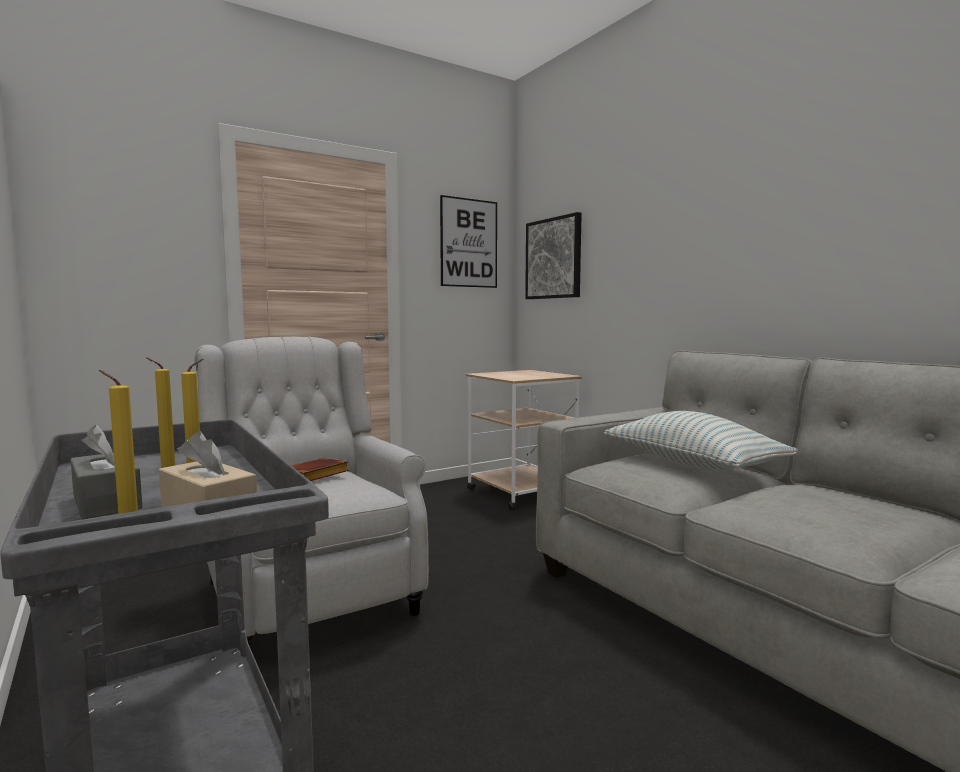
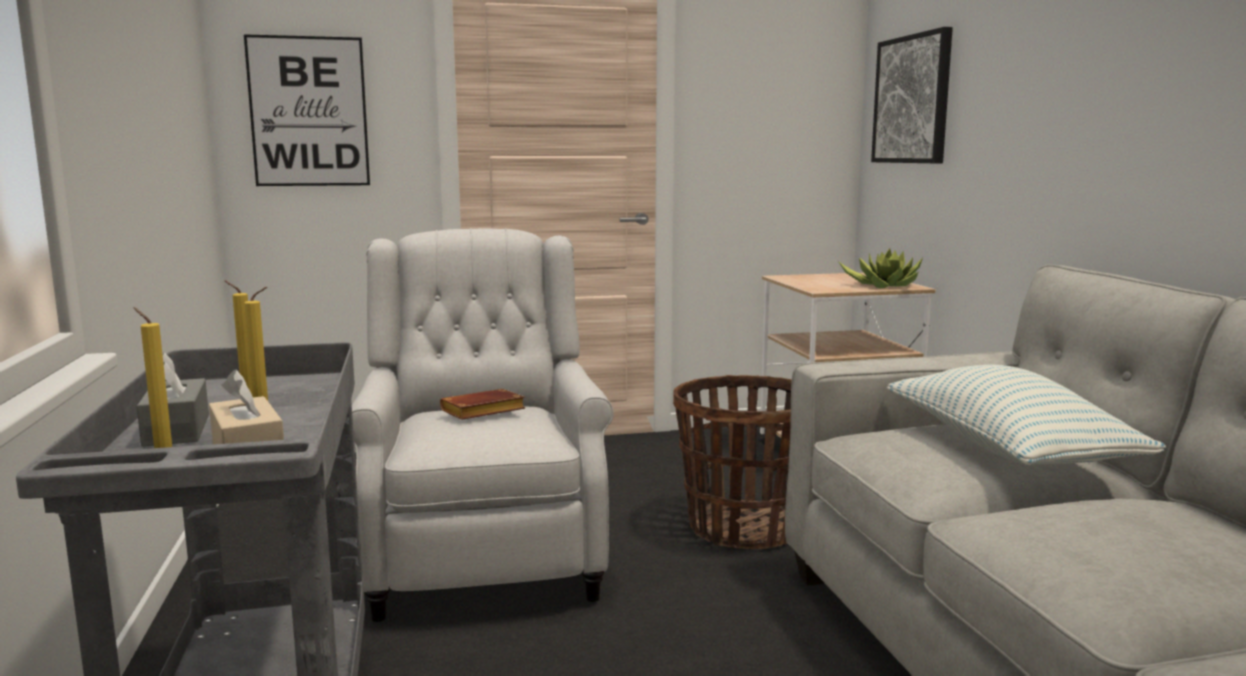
camera: 20 degrees right, 5 degrees up
picture [440,195,497,288] -> picture moved to [244,34,370,186]
none -> basket [673,375,792,549]
none -> potted plant [838,248,923,288]

